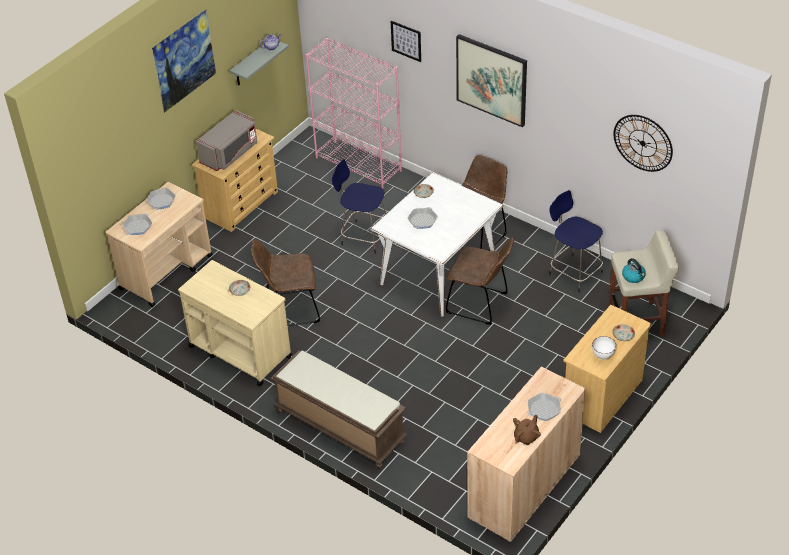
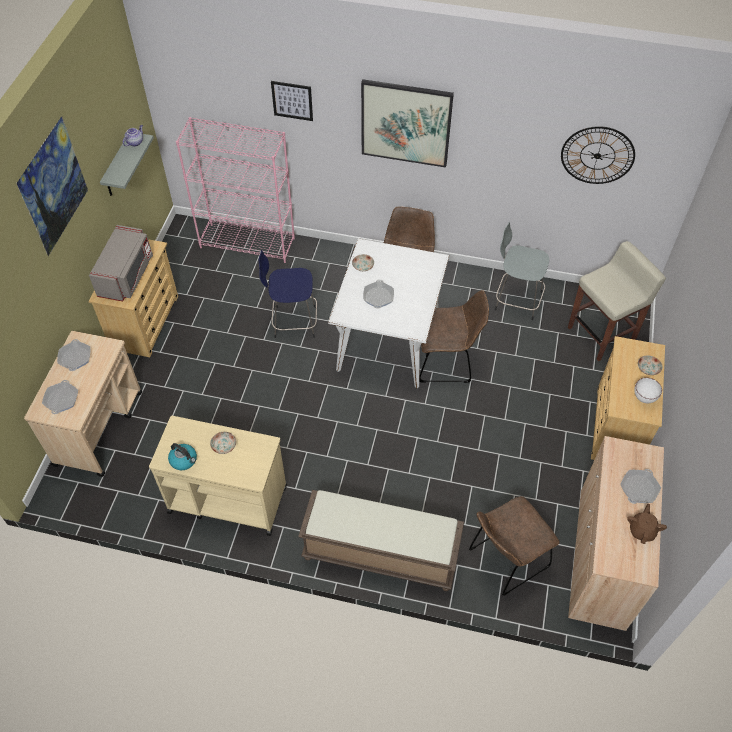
camera: 25 degrees left, 10 degrees up
brown chair [251,239,320,326] -> brown chair moved to [469,496,560,596]
blue stool [549,190,603,293] -> grey stool [495,222,549,320]
kettle [622,258,646,283] -> kettle moved to [168,443,197,470]

